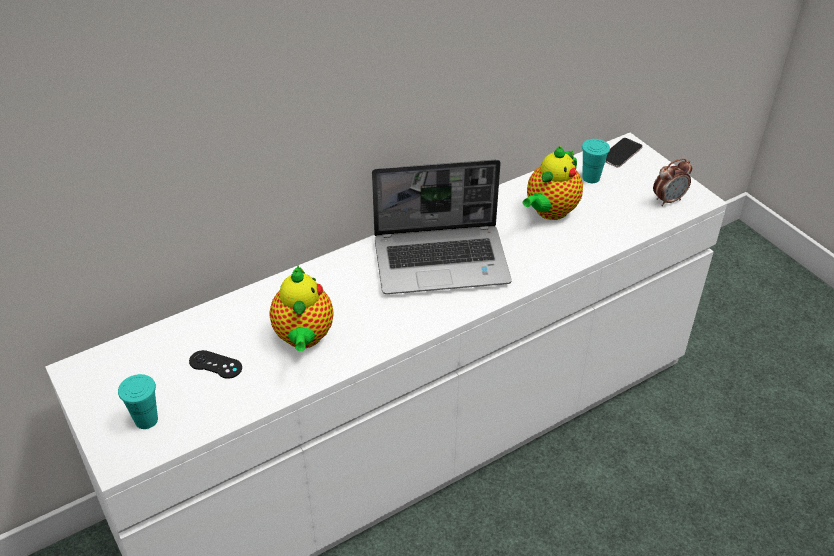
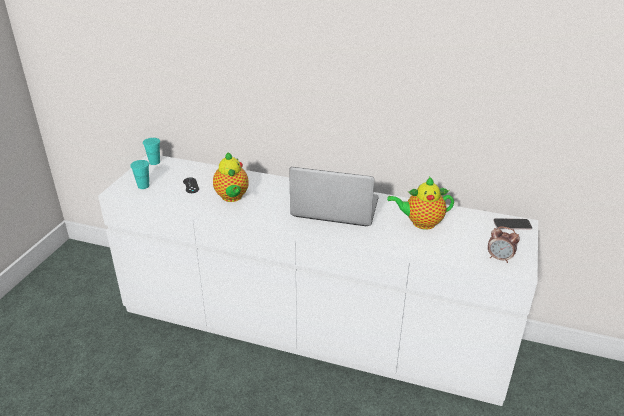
camera: 50 degrees right, 10 degrees down
teapot [269,265,334,351] -> teapot turned 60 degrees counterclockwise [213,152,249,202]
laptop [372,159,512,294] -> laptop turned 150 degrees clockwise [289,167,379,226]
turquoise cup [582,139,610,183] -> turquoise cup moved to [143,138,160,165]

